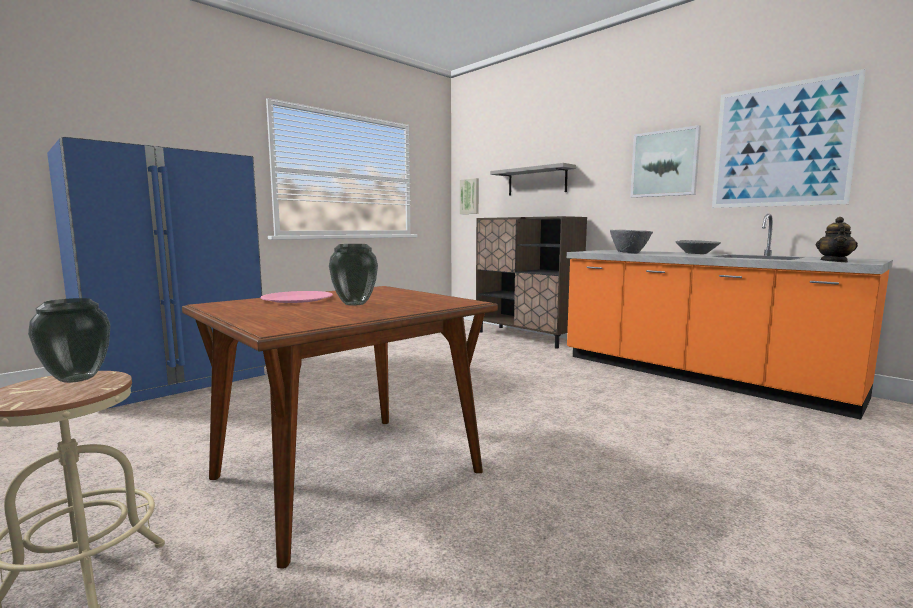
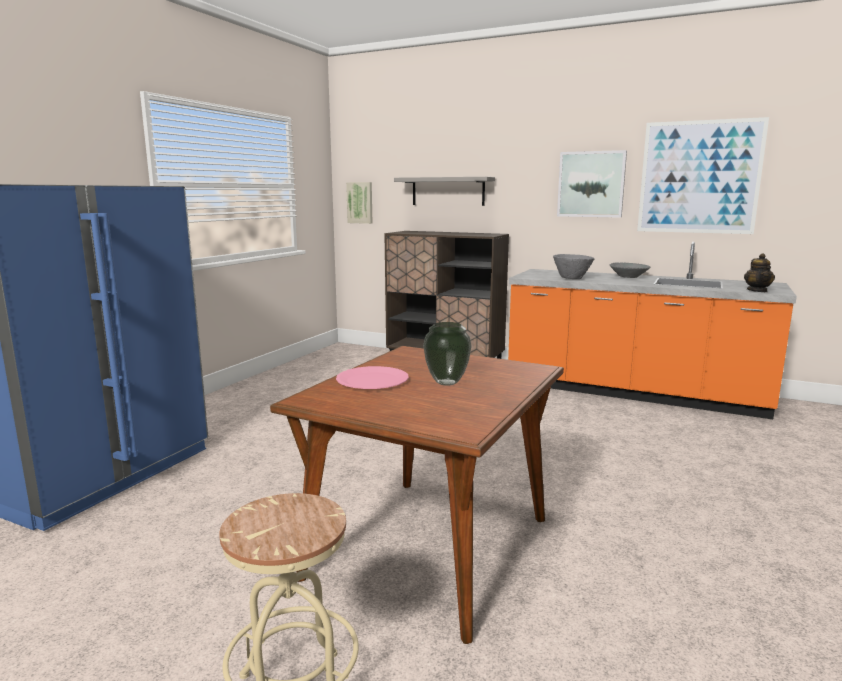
camera: 20 degrees left, 5 degrees up
vase [28,298,111,383] -> none

